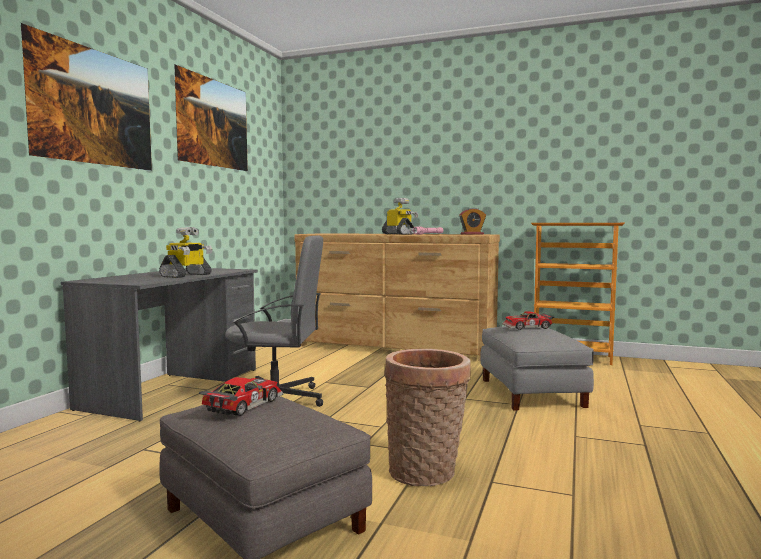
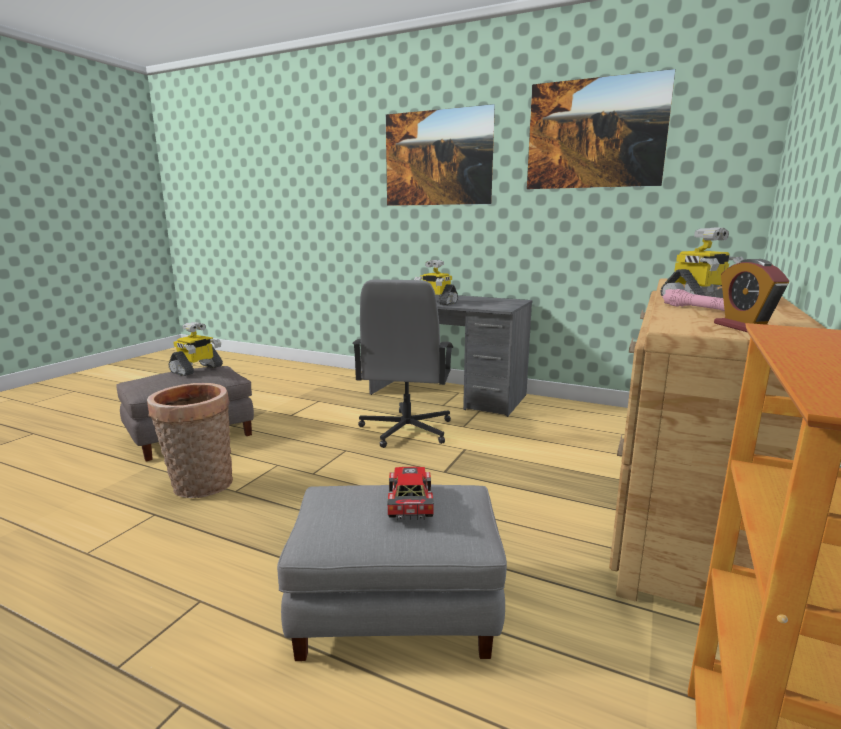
camera: 95 degrees right, 10 degrees up
toy car [199,377,283,416] -> toy robot [168,322,223,376]

